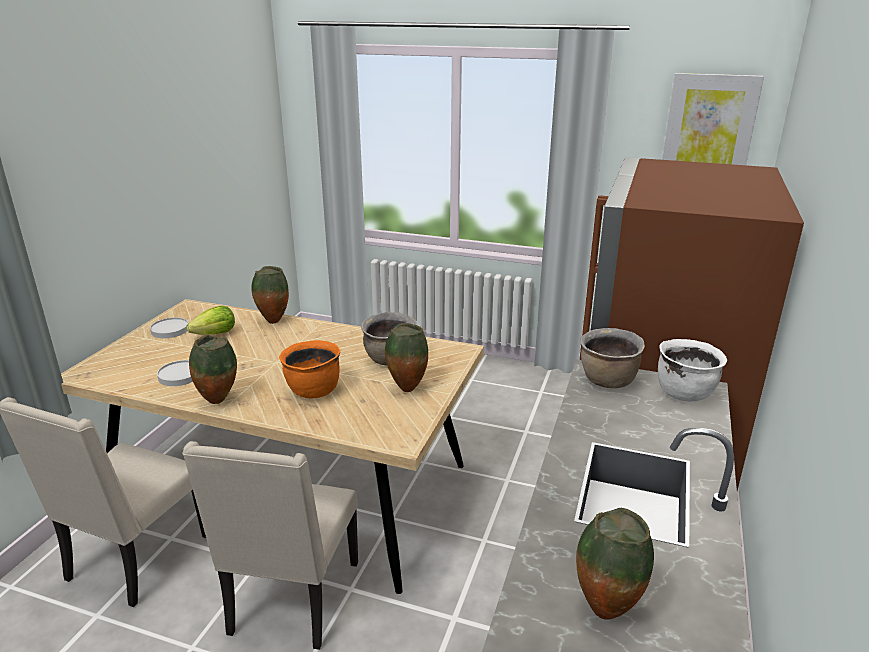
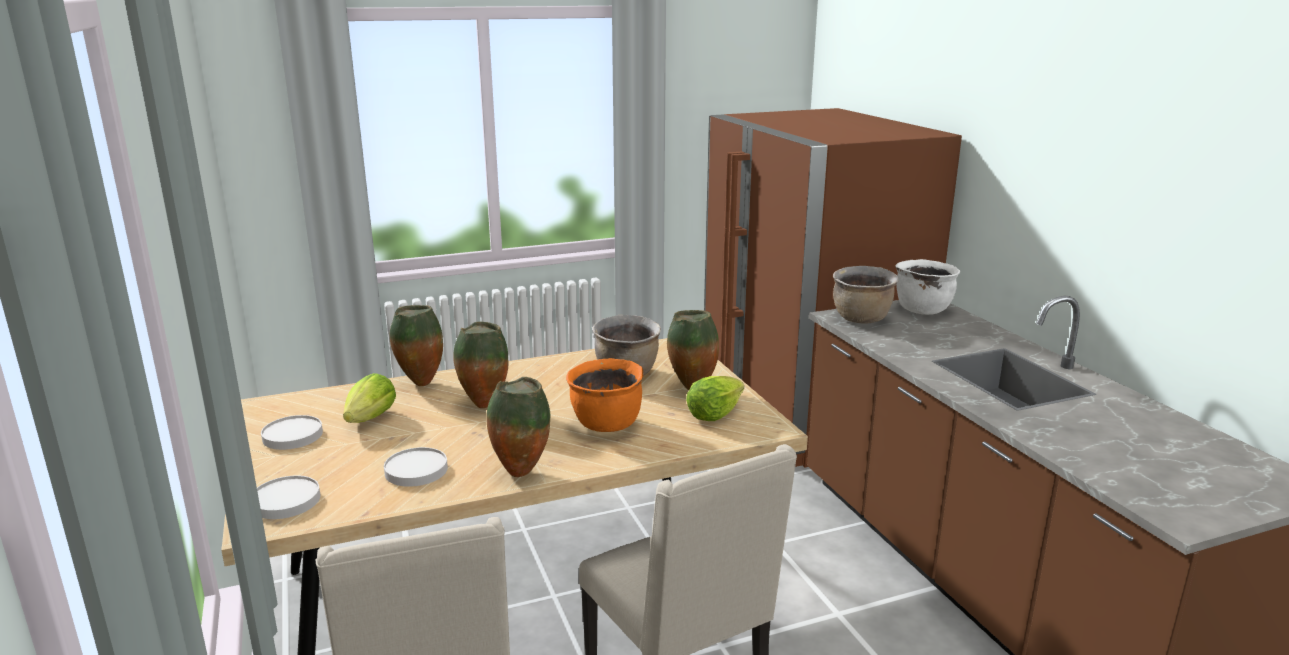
camera: 40 degrees left, 5 degrees down
vase [576,508,654,620] -> vase moved to [453,322,508,408]
picture [662,73,764,165] -> none
none -> white plate [257,476,320,519]
none -> lettuce [686,376,744,421]

